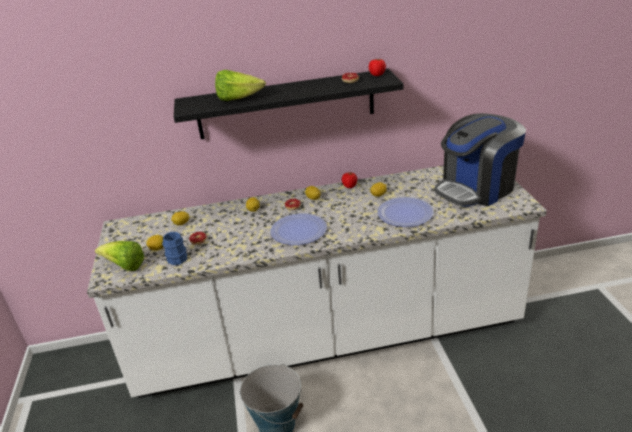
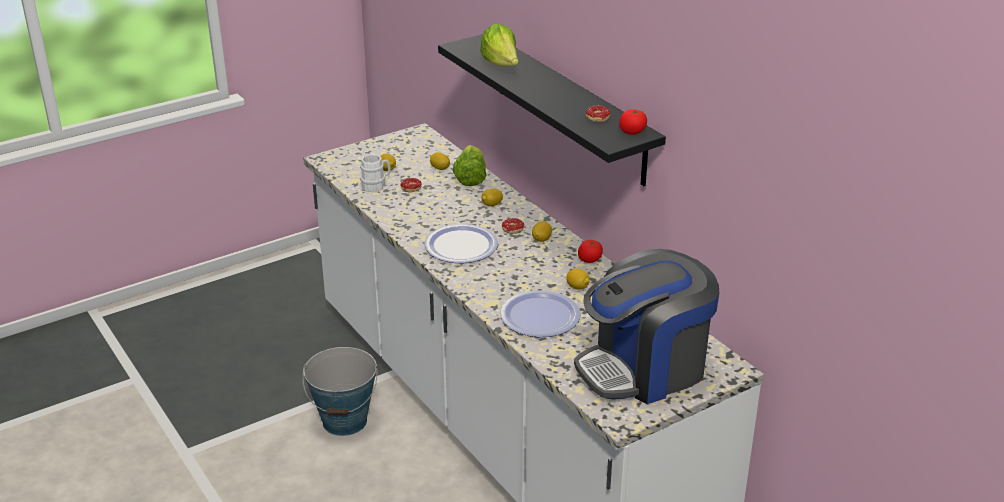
camera: 65 degrees right, 0 degrees up
lettuce [95,241,144,271] -> lettuce moved to [452,145,486,186]
blue mug [162,232,187,265] -> white mug [360,154,391,192]
coffee machine [434,113,526,207] -> coffee machine turned 60 degrees counterclockwise [574,249,719,404]

